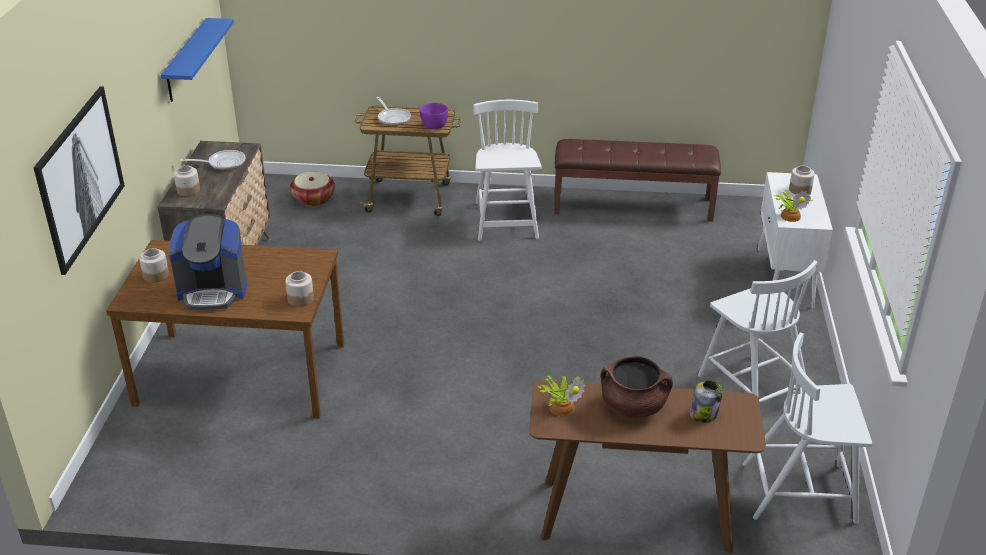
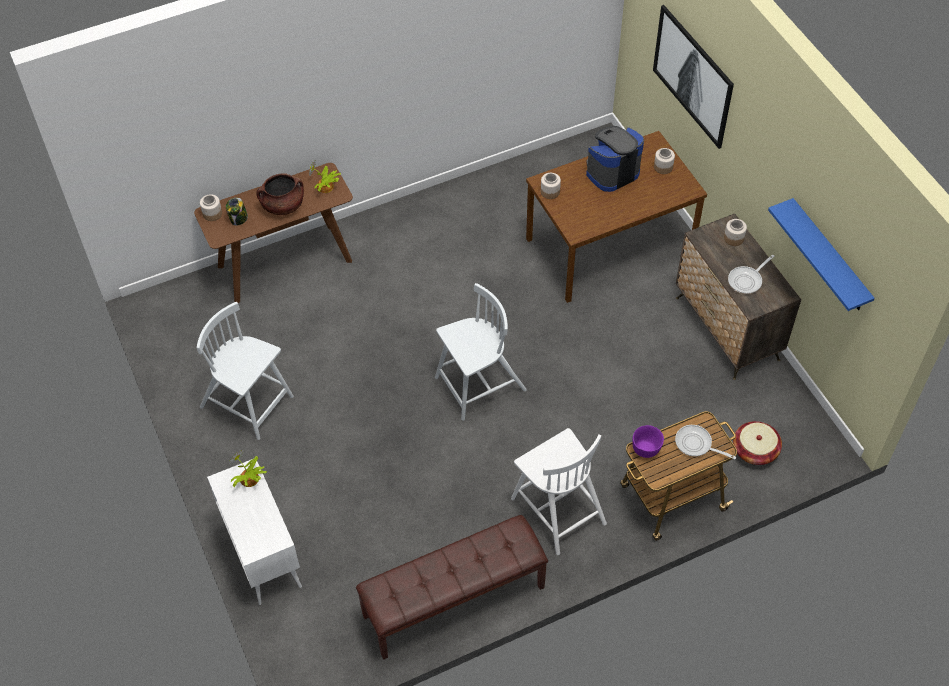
camera: 150 degrees right, 20 degrees up
white chair [742,333,872,524] -> white chair moved to [435,283,527,421]
jar [789,166,815,194] -> jar moved to [200,194,222,221]

